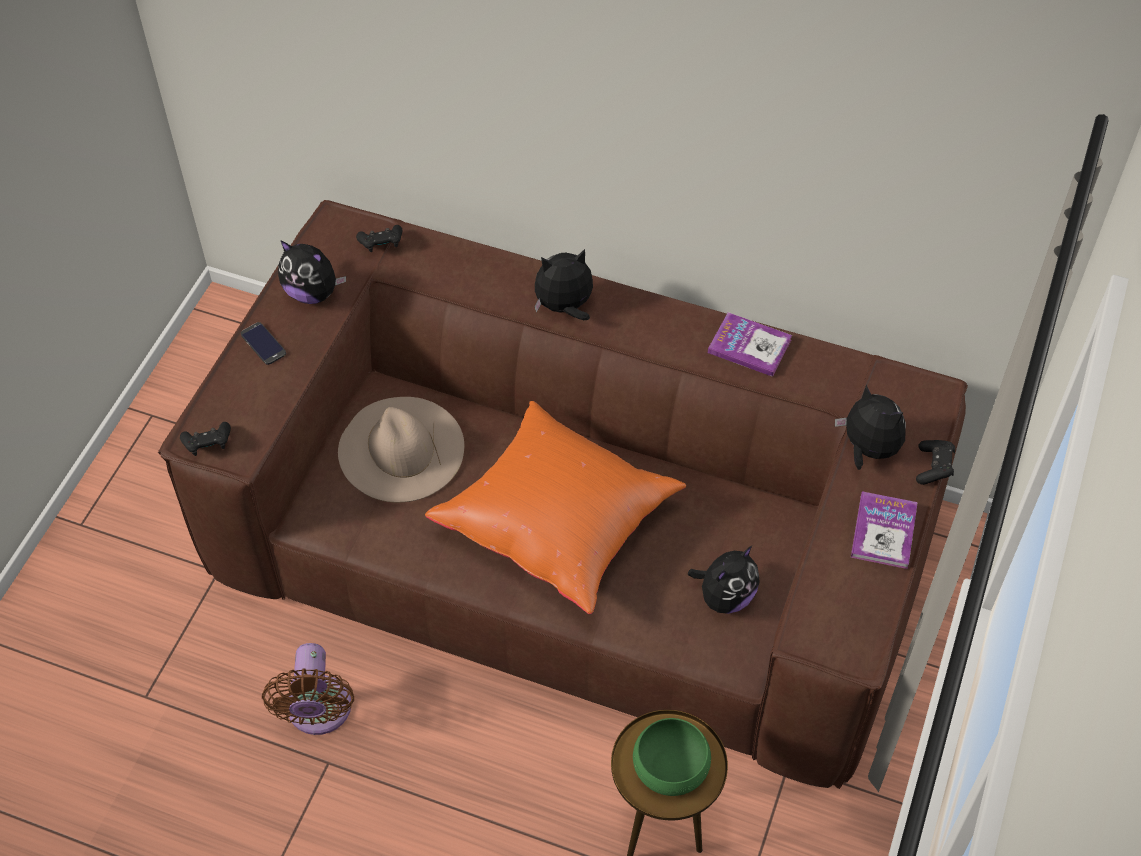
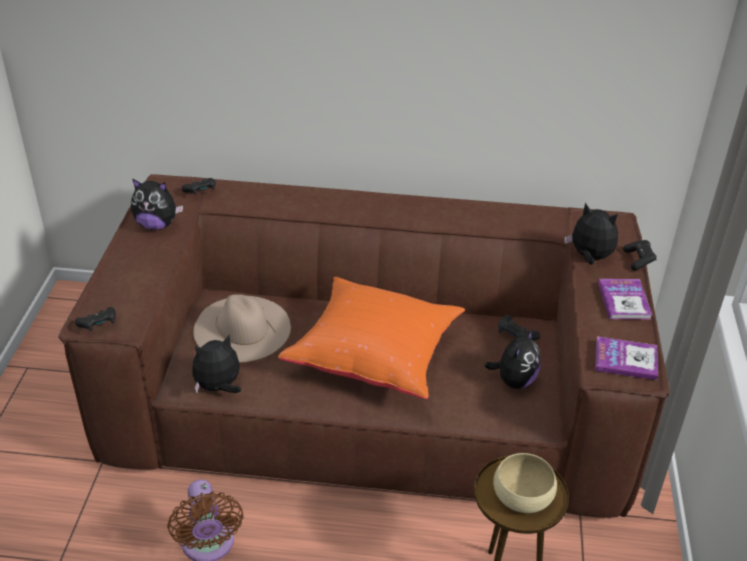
camera: 15 degrees left, 15 degrees down
phone [241,322,286,365] -> none
plush toy [534,249,593,320] -> plush toy moved to [192,334,241,393]
green bowl [633,718,711,796] -> beige bowl [493,453,557,513]
book [708,312,792,377] -> book moved to [595,336,658,380]
none -> black game controller [498,315,540,341]

